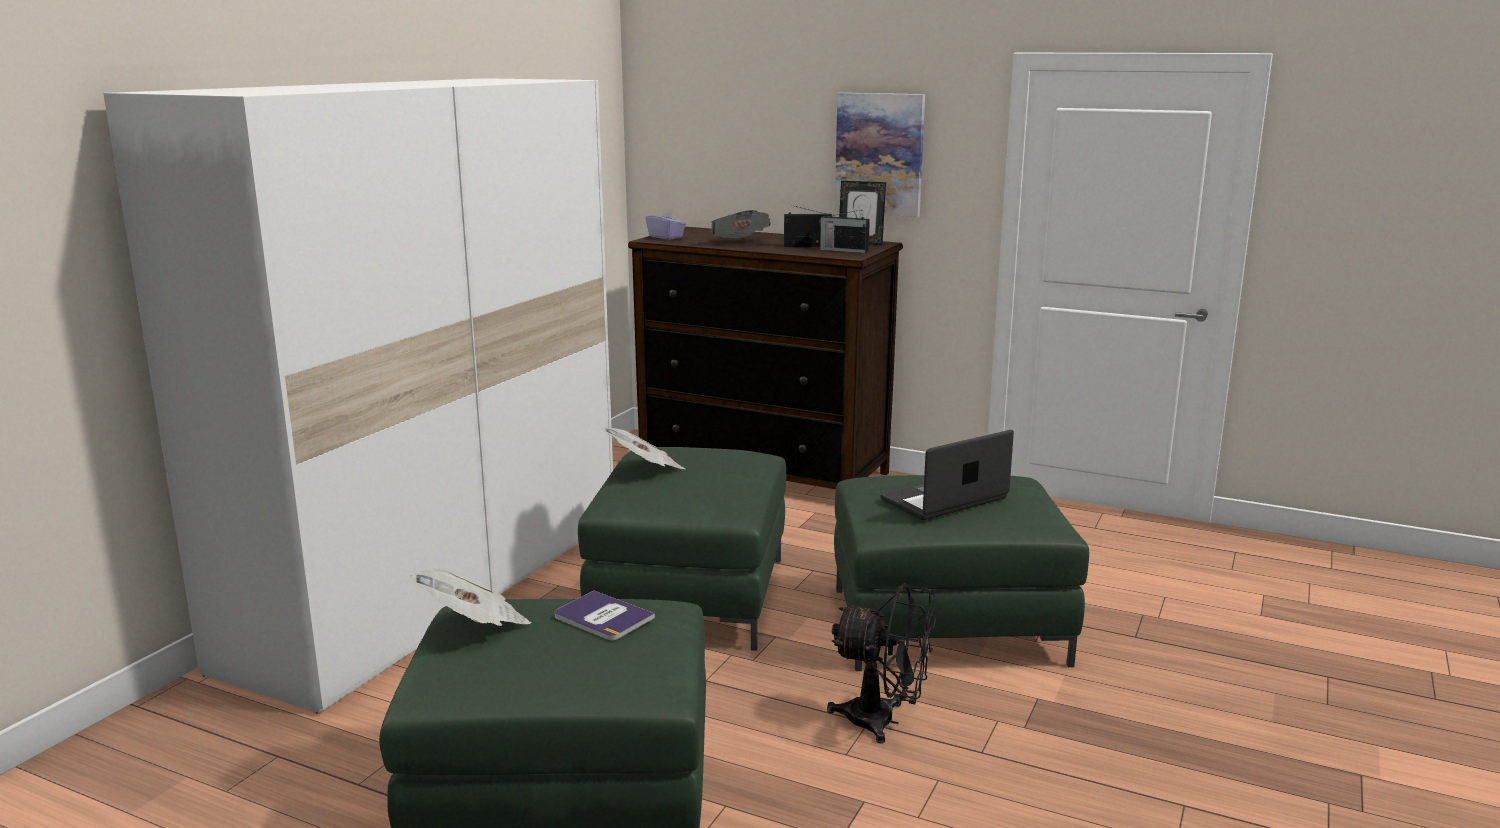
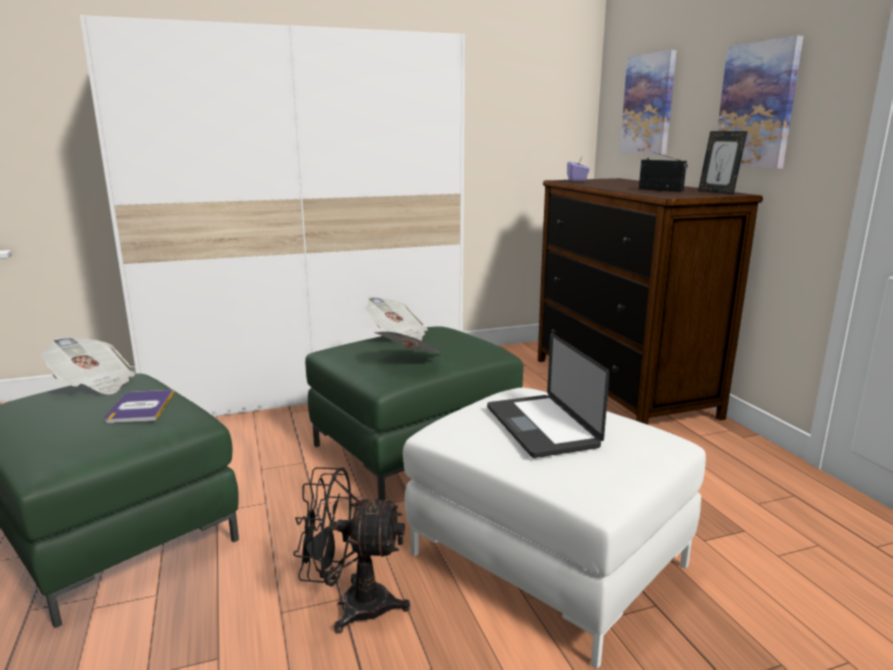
camera: 45 degrees right, 0 degrees up
newspaper [711,210,771,238] -> newspaper moved to [374,332,442,353]
radio [819,210,870,253] -> none
black fan [827,583,936,744] -> black fan turned 120 degrees clockwise [293,467,410,633]
green ottoman [834,475,1089,671] -> white ottoman [403,388,706,669]
laptop [881,430,1014,520] -> laptop turned 120 degrees counterclockwise [487,333,609,458]
none -> picture [620,50,677,155]

